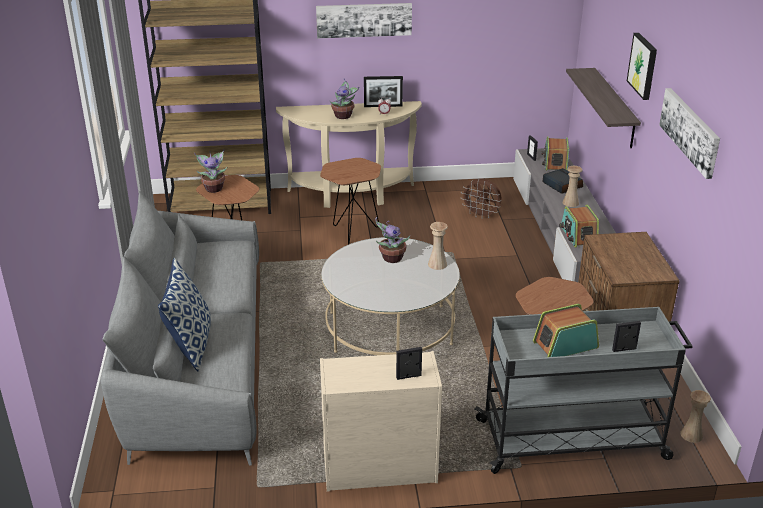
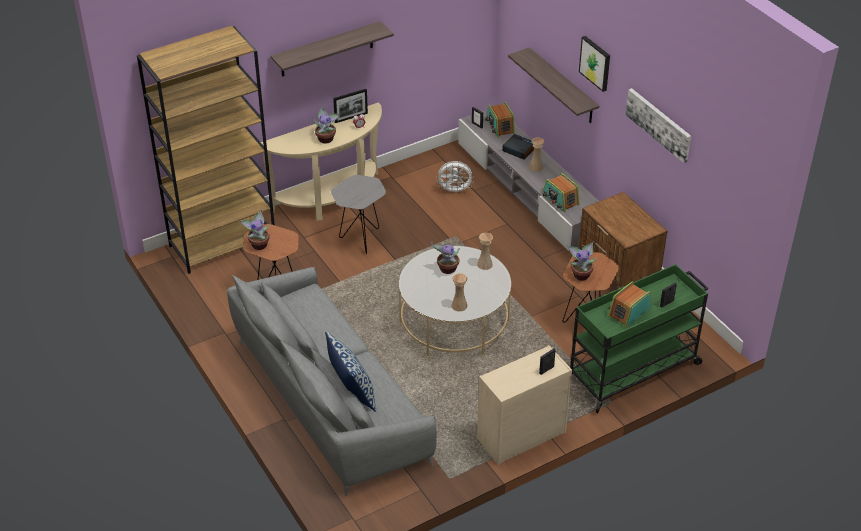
camera: 25 degrees left, 10 degrees up
picture [316,3,412,38] -> shelf [271,21,394,77]
brown side table [320,158,381,245] -> grey side table [331,175,386,254]
brown fan [460,178,501,219] -> white fan [436,161,474,195]
grey cart [475,307,693,474] -> green cart [570,264,708,413]
beige vase [680,390,711,443] -> beige vase moved to [451,273,467,311]
none -> potted plant [567,241,597,281]

